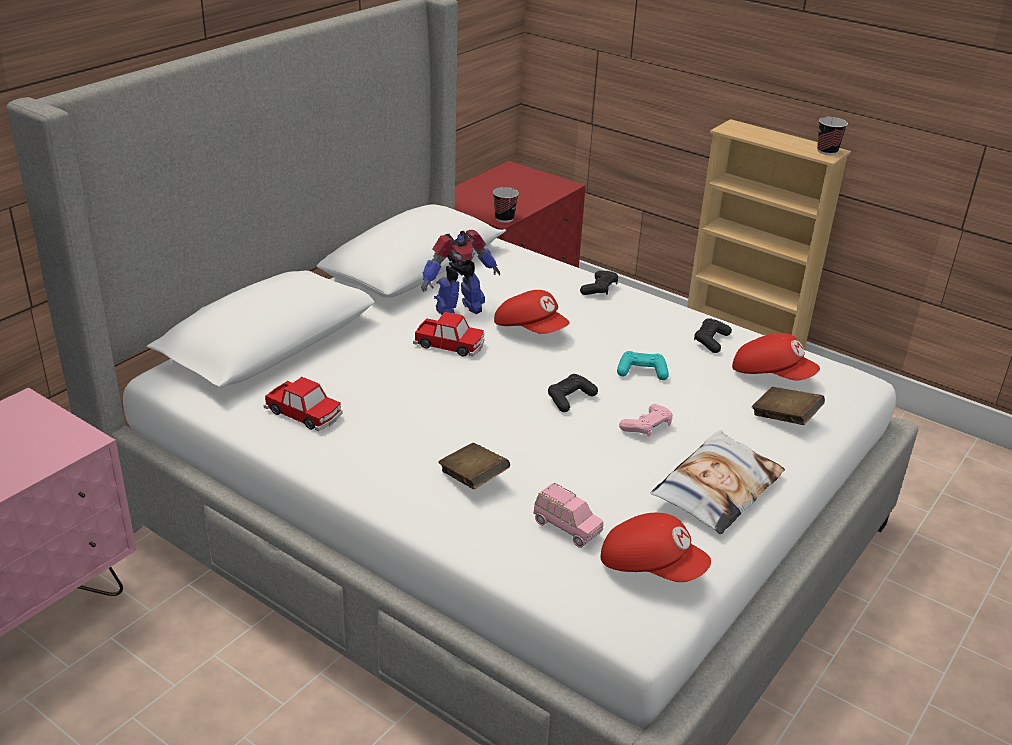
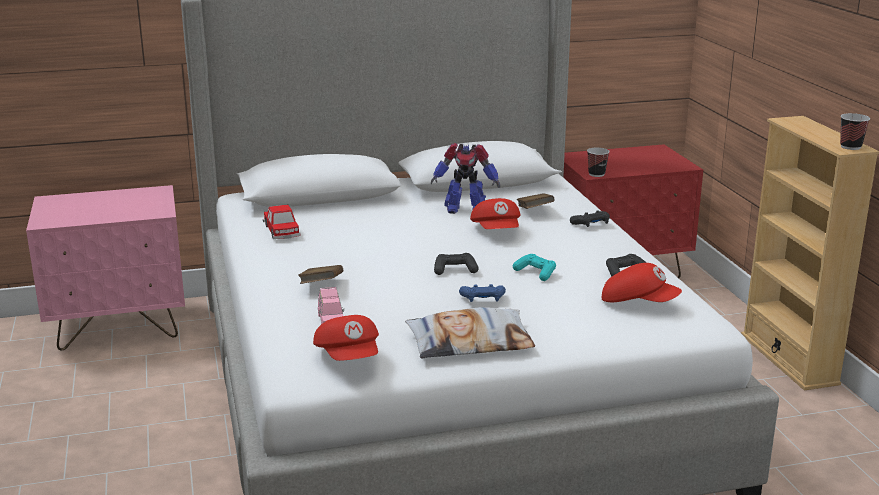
camera: 40 degrees right, 10 degrees down
toy car [413,312,484,357] -> none
pink game controller [619,404,673,436] -> blue game controller [459,284,506,302]
red cap [732,333,820,380] -> red cap turned 45 degrees counterclockwise [602,263,682,302]
brown book [752,387,825,425] -> brown book moved to [517,194,555,209]

